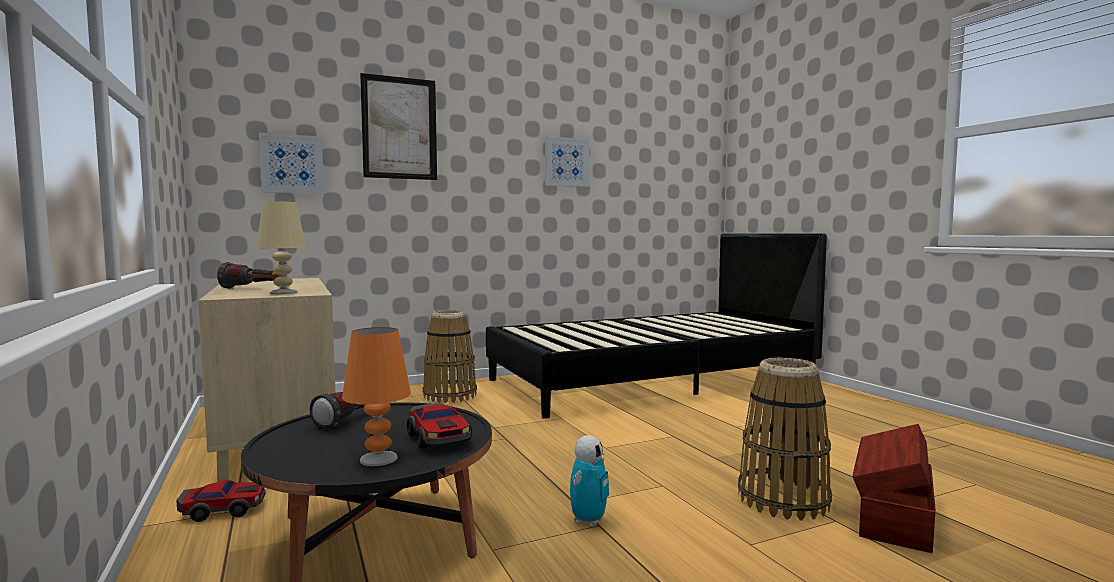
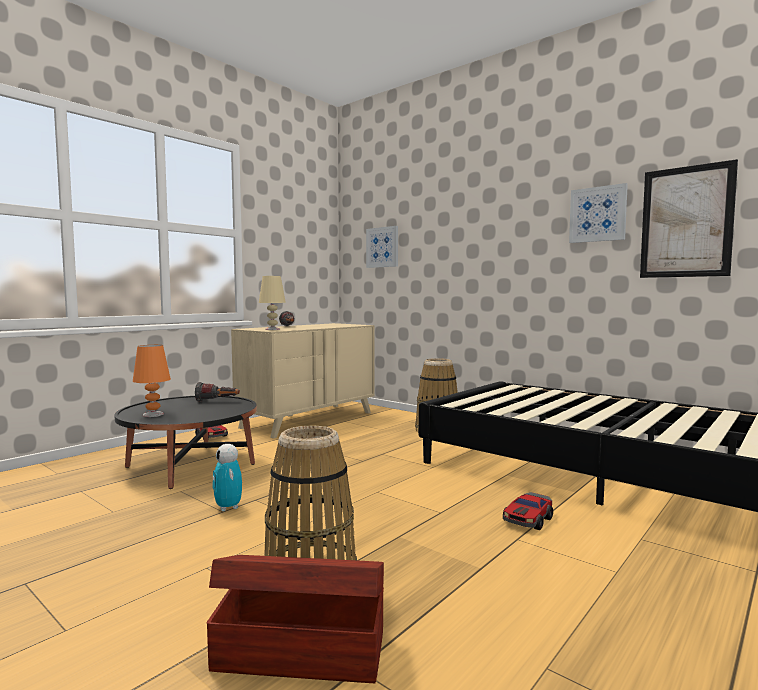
camera: 65 degrees right, 0 degrees up
picture [360,73,437,180] -> picture moved to [640,159,738,278]
toy car [407,403,472,448] -> toy car moved to [503,492,553,530]
toy robot [570,435,609,527] -> toy robot turned 60 degrees clockwise [212,444,242,511]

